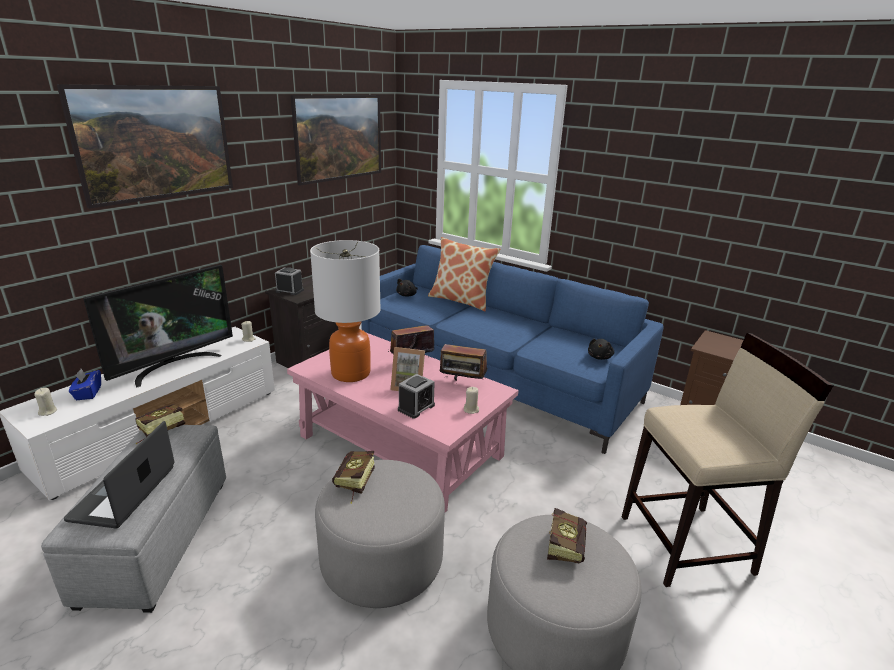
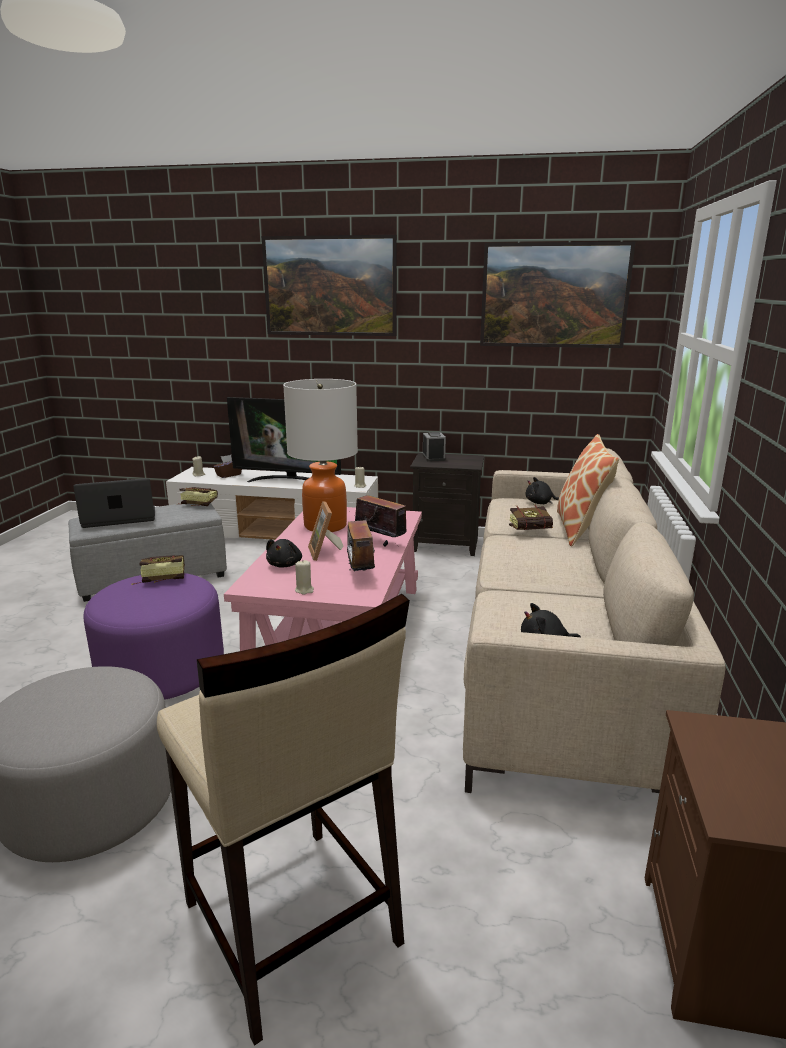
camera: 65 degrees right, 5 degrees down
blue tissue box [69,369,101,400] -> brown tissue box [213,455,242,478]
grey ottoman [315,460,445,608] -> purple ottoman [83,573,224,700]
blue sofa [361,245,664,454] -> beige sofa [463,448,726,793]
alarm clock [398,374,435,419] -> black plush toy [266,539,302,568]
book [547,508,587,564] -> book moved to [509,504,553,530]

